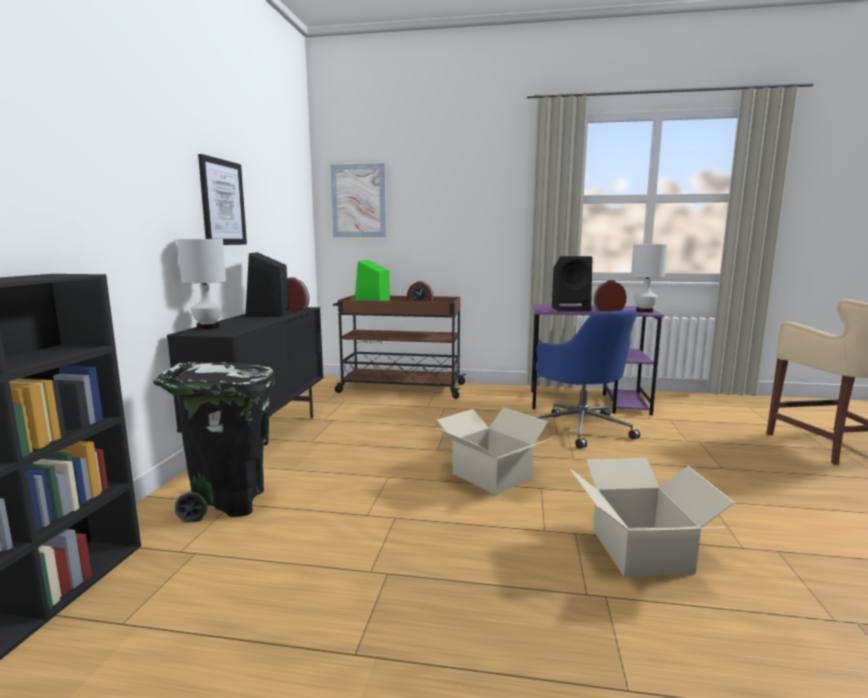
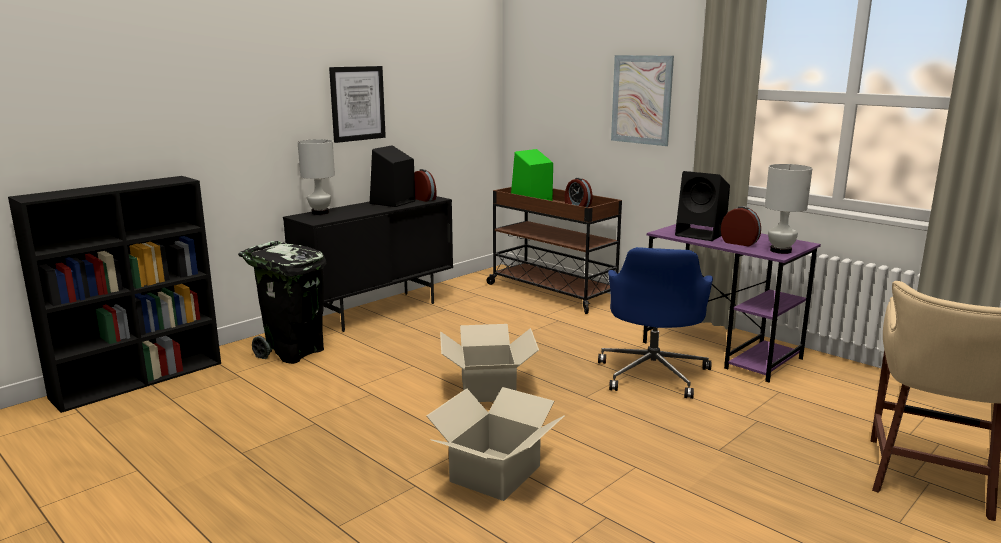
camera: 35 degrees right, 5 degrees up
picture [330,163,386,237] -> picture moved to [611,55,674,146]

